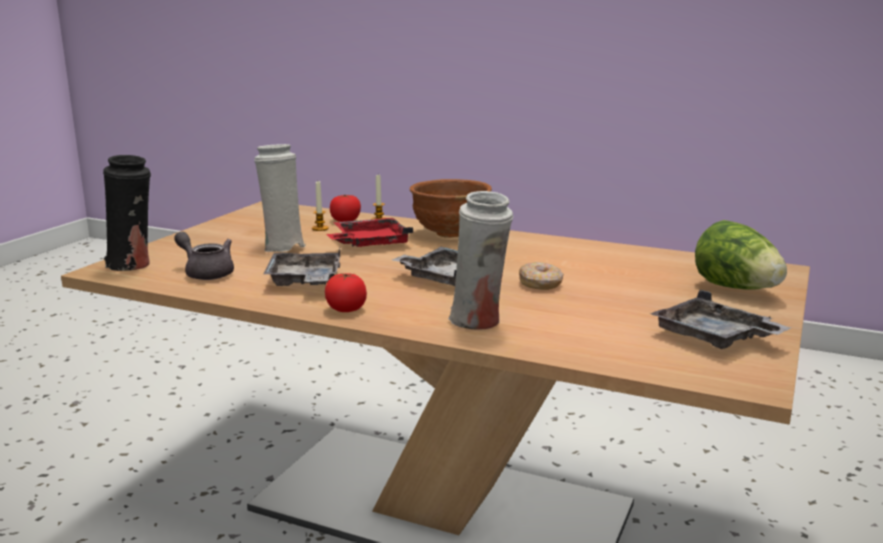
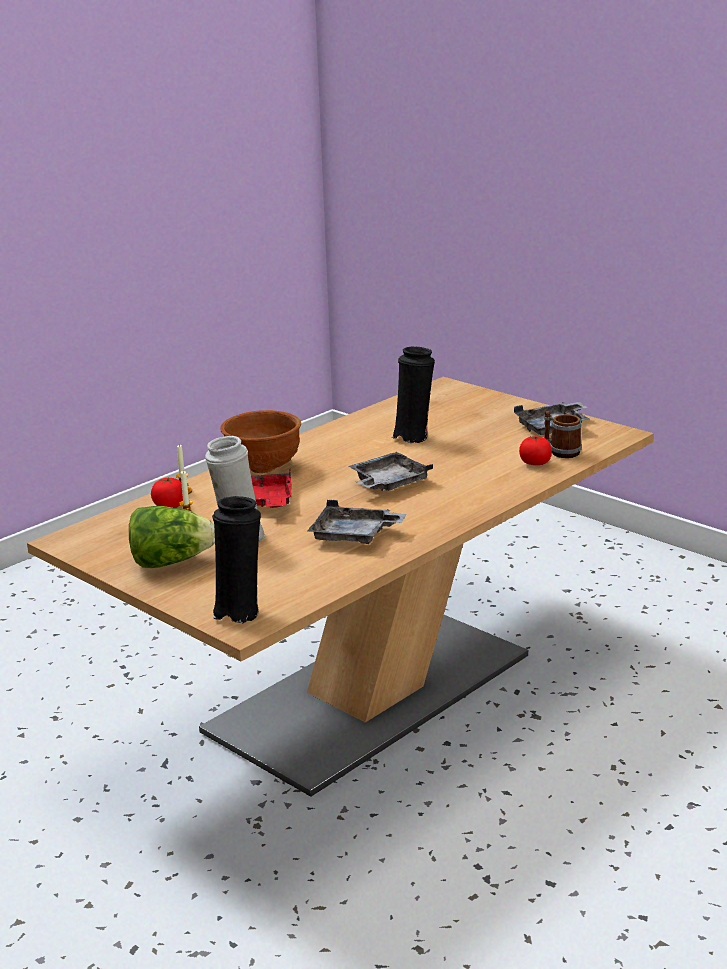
camera: 70 degrees left, 5 degrees up
grey teapot [174,232,234,280] -> none
tomato [325,273,367,312] -> tomato moved to [519,436,552,465]
white vase [448,191,513,329] -> none
donut [519,262,563,290] -> none
lettuce [695,220,787,290] -> lettuce moved to [129,506,215,568]
none -> black vase [392,347,435,443]
none -> mug [544,411,582,458]

